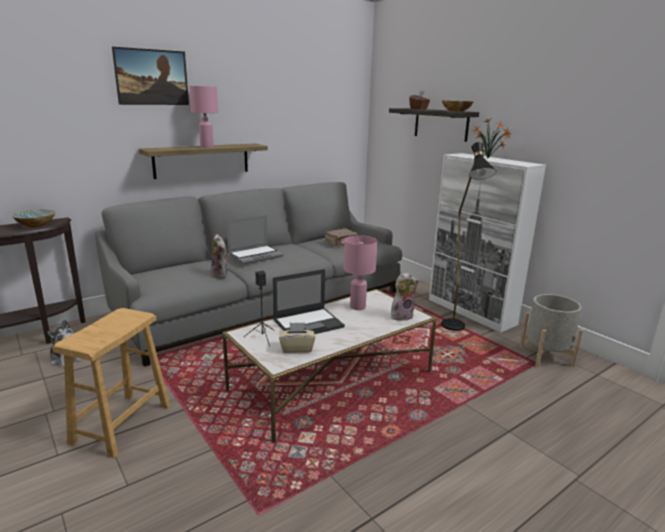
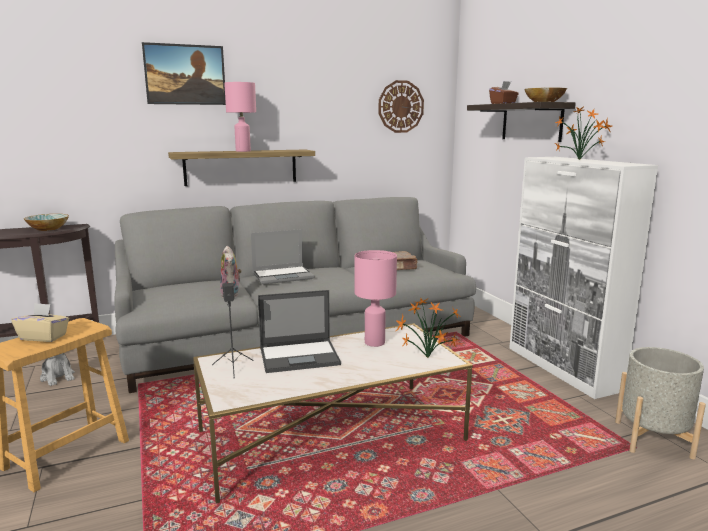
camera: 15 degrees right, 5 degrees down
beige tissue box [279,322,315,353] -> beige tissue box moved to [11,303,69,342]
plush toy [391,272,419,321] -> potted plant [396,297,462,358]
black floor lamp [441,142,496,331] -> none
none -> wall clock [379,80,424,133]

